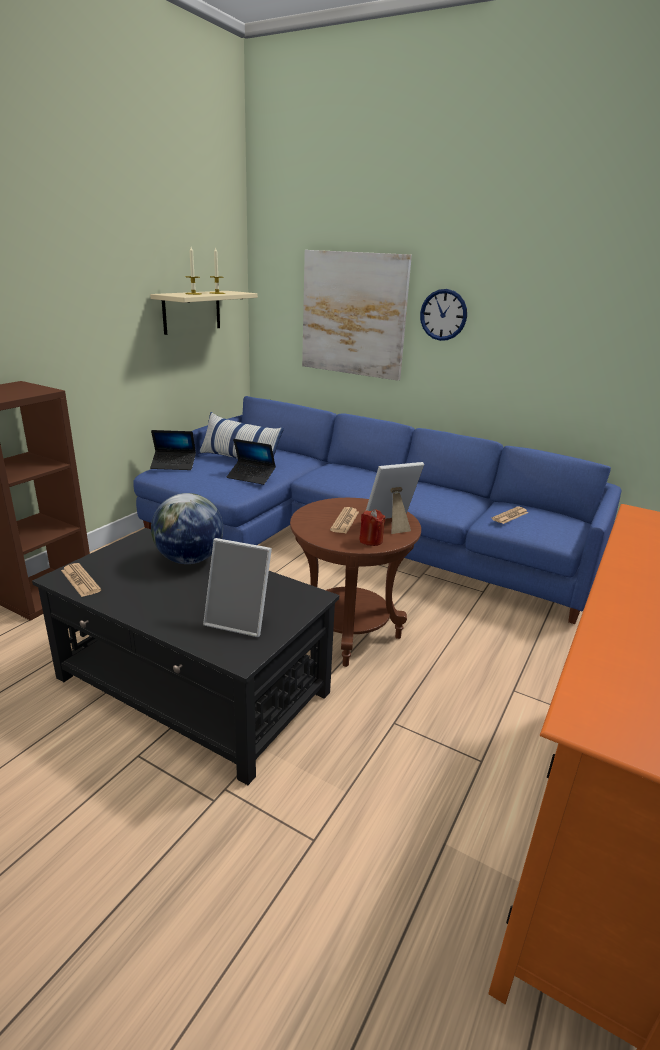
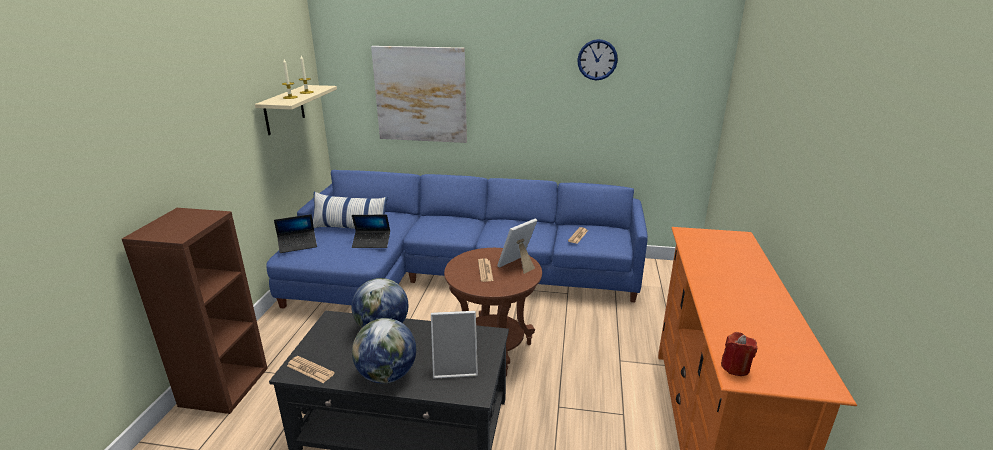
camera: 20 degrees left, 0 degrees up
red candle [359,509,386,546] -> red candle moved to [721,332,757,376]
wall clock [420,289,467,341] -> wall clock moved to [577,39,618,80]
none -> globe [352,318,416,383]

